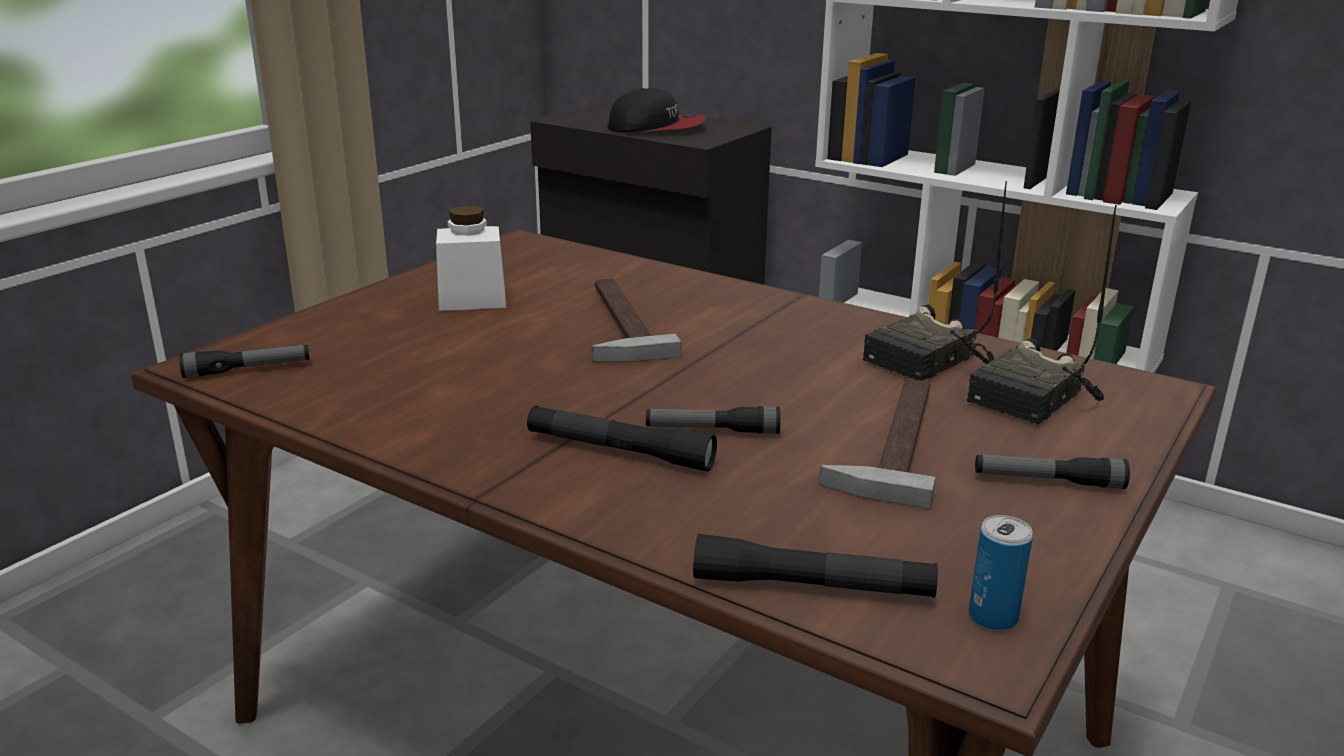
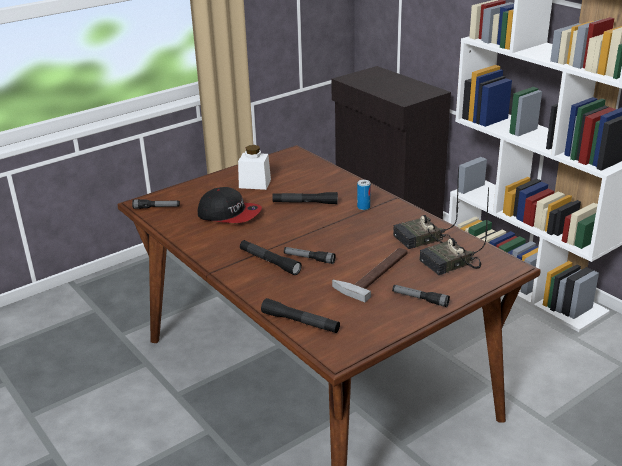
camera: 20 degrees right, 5 degrees up
hammer [592,278,681,362] -> black flashlight [272,192,338,204]
cap [607,88,705,132] -> cap moved to [197,187,262,223]
can [969,515,1033,631] -> can moved to [357,180,371,210]

